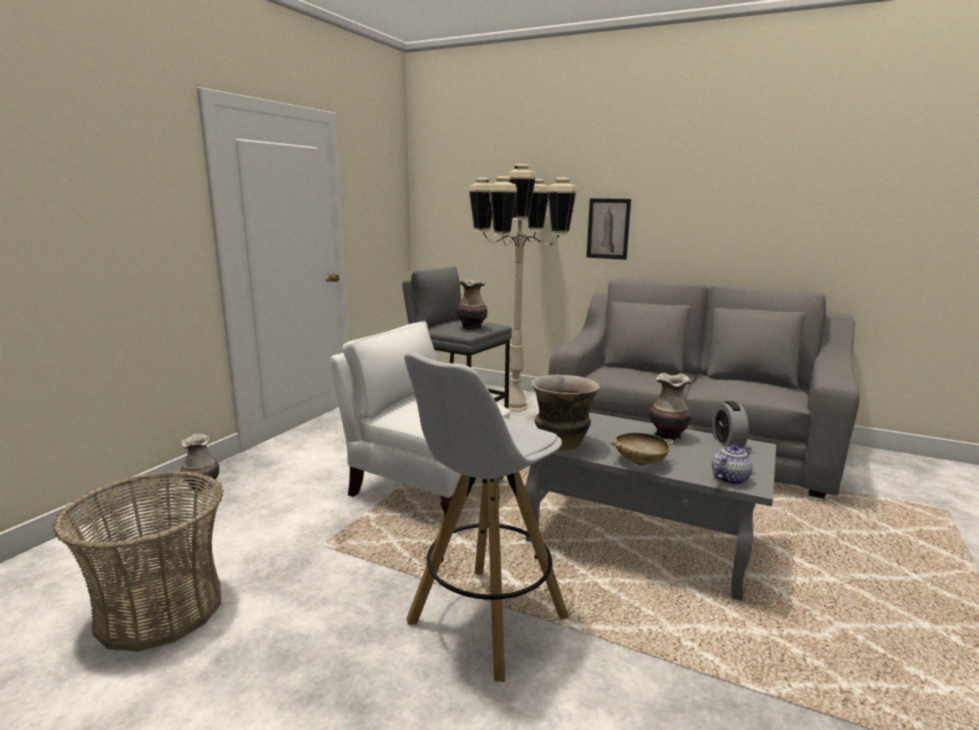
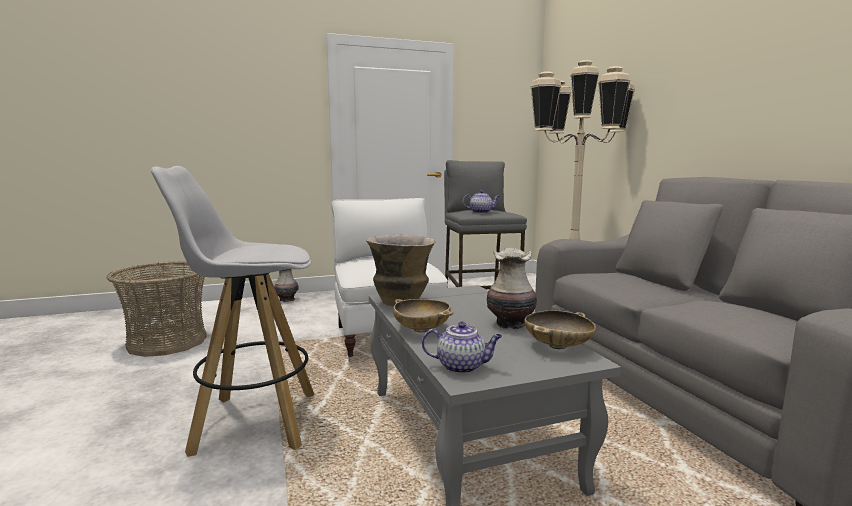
camera: 45 degrees right, 5 degrees down
vase [457,279,487,330] -> teapot [463,190,500,213]
picture [587,198,631,260] -> none
alarm clock [712,401,749,449] -> beige bowl [524,310,596,349]

